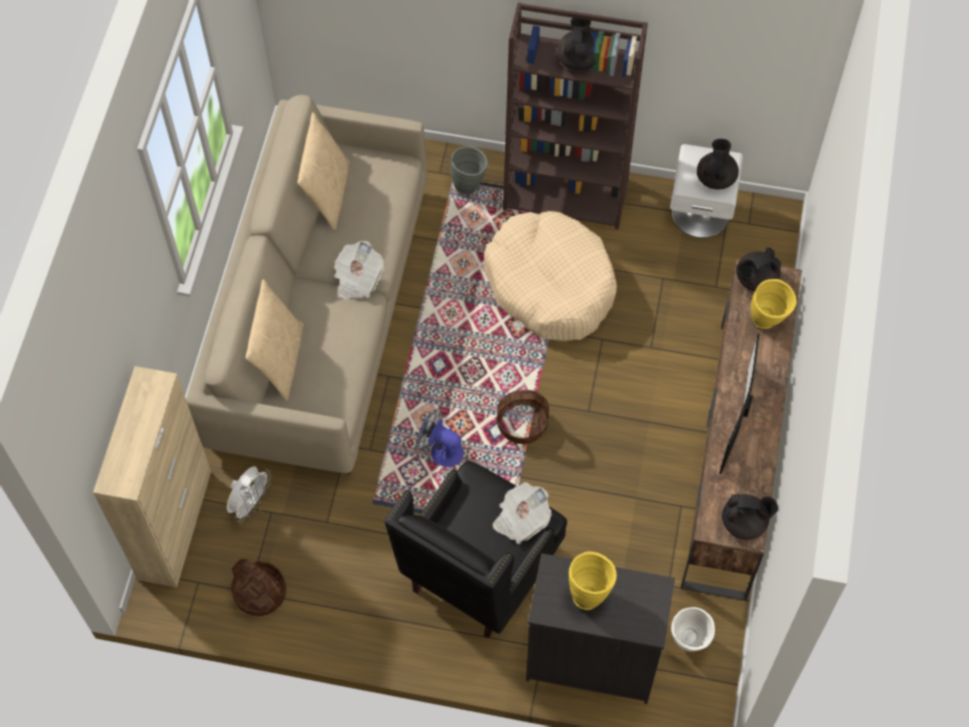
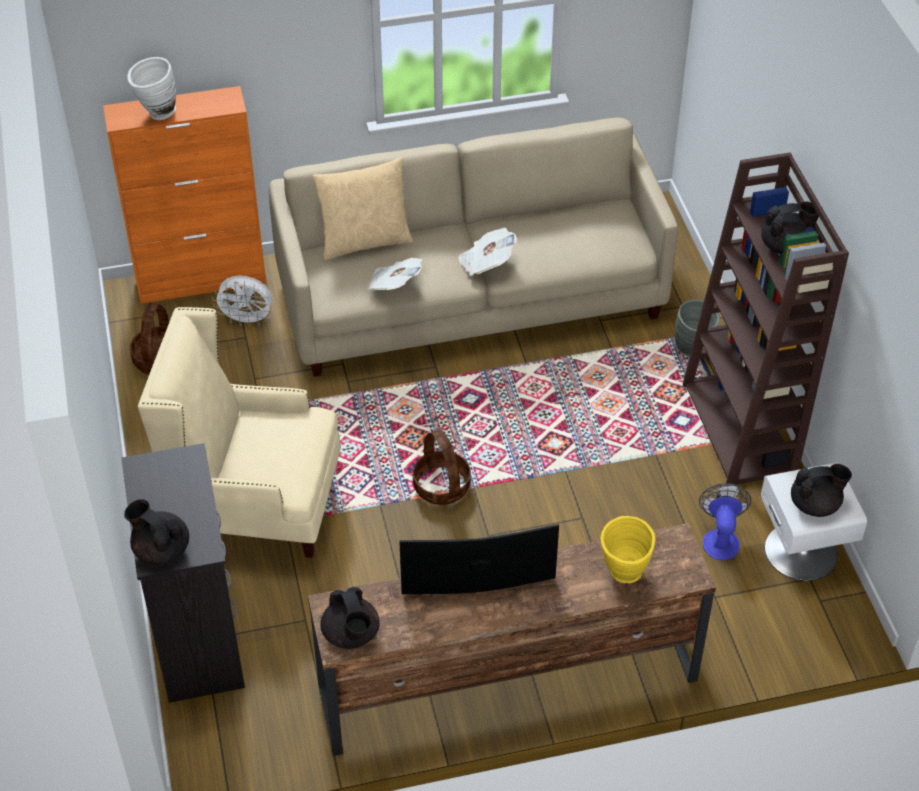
camera: 65 degrees right, 15 degrees down
beige cabinet [93,366,211,588] -> orange cabinet [103,86,266,304]
beige pillow [297,112,350,230] -> none
black armchair [384,460,567,639] -> beige armchair [138,307,341,558]
fan [416,409,464,467] -> fan moved to [699,483,751,560]
beige dog bed [484,211,617,341] -> none
newspaper [493,482,552,544] -> newspaper moved to [368,258,423,290]
yellow vase [569,552,617,610] -> none
white vase [671,607,715,652] -> white vase moved to [128,57,176,120]
black teapot [736,247,781,292] -> black teapot moved to [124,499,189,565]

